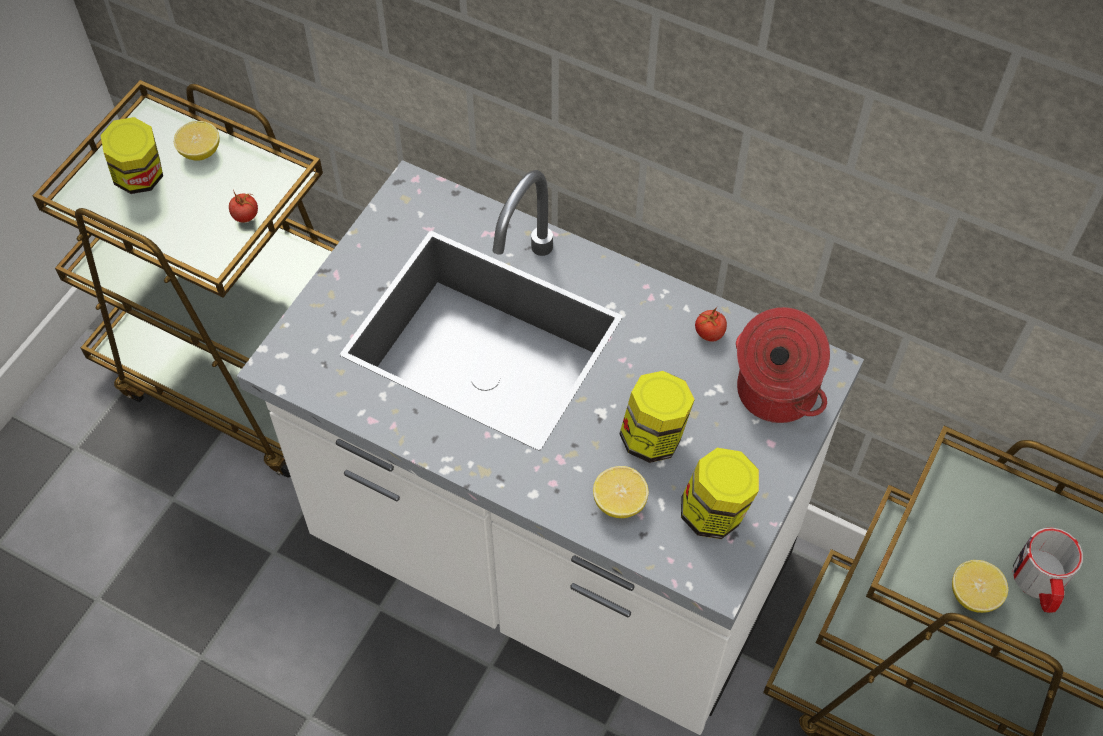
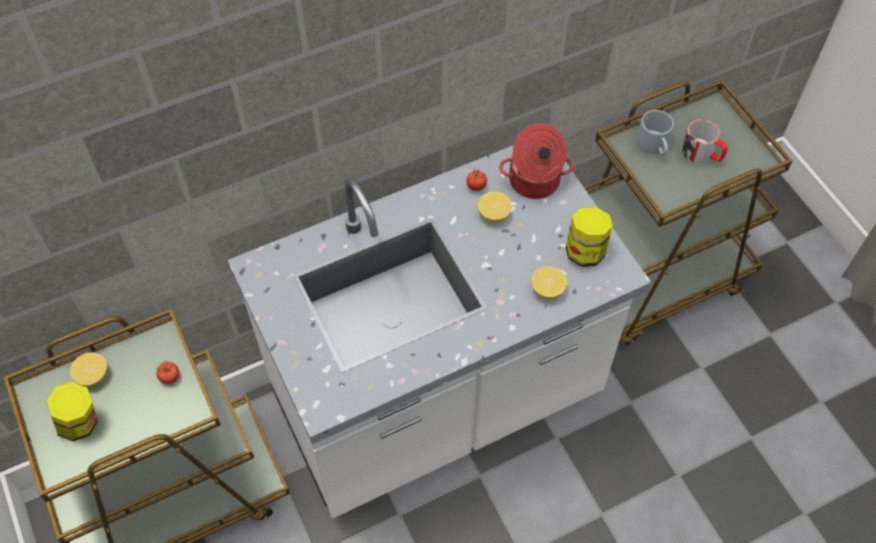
camera: 55 degrees left, 0 degrees up
jar [619,371,695,463] -> none
lemon [952,560,1008,613] -> lemon moved to [477,191,512,222]
none -> grey mug [637,110,674,156]

